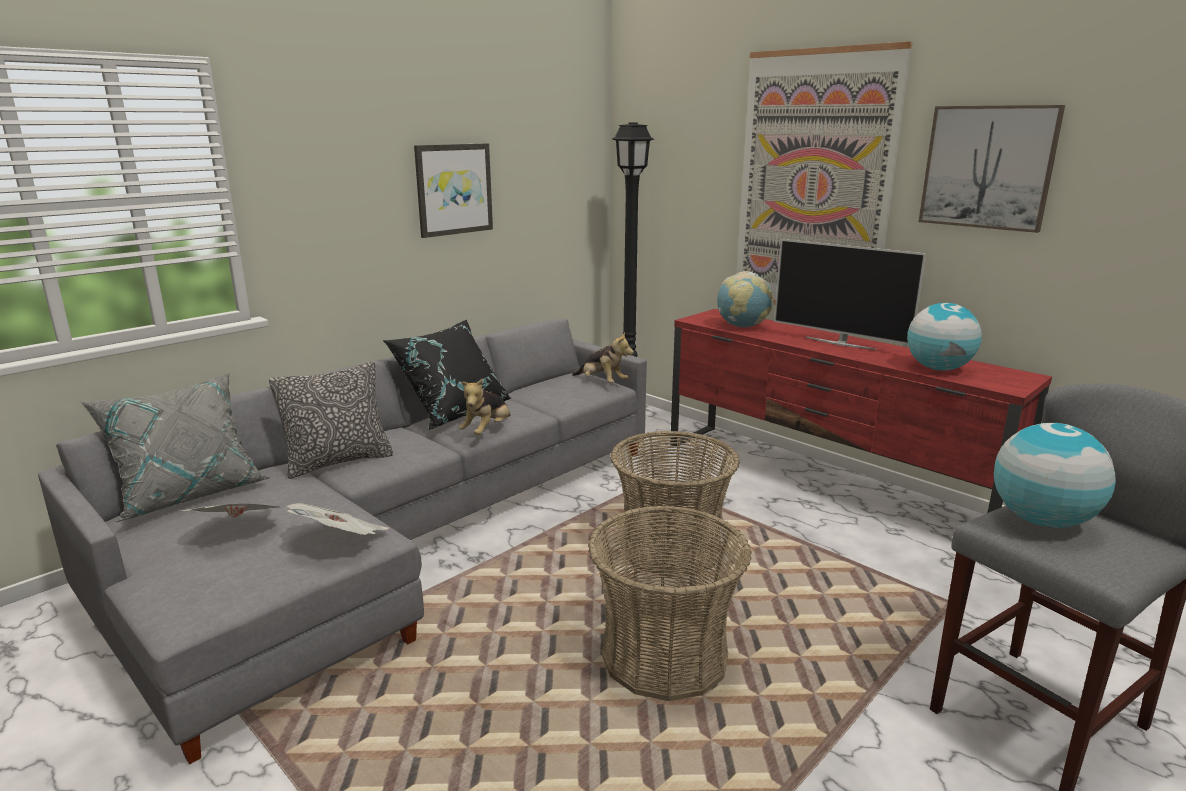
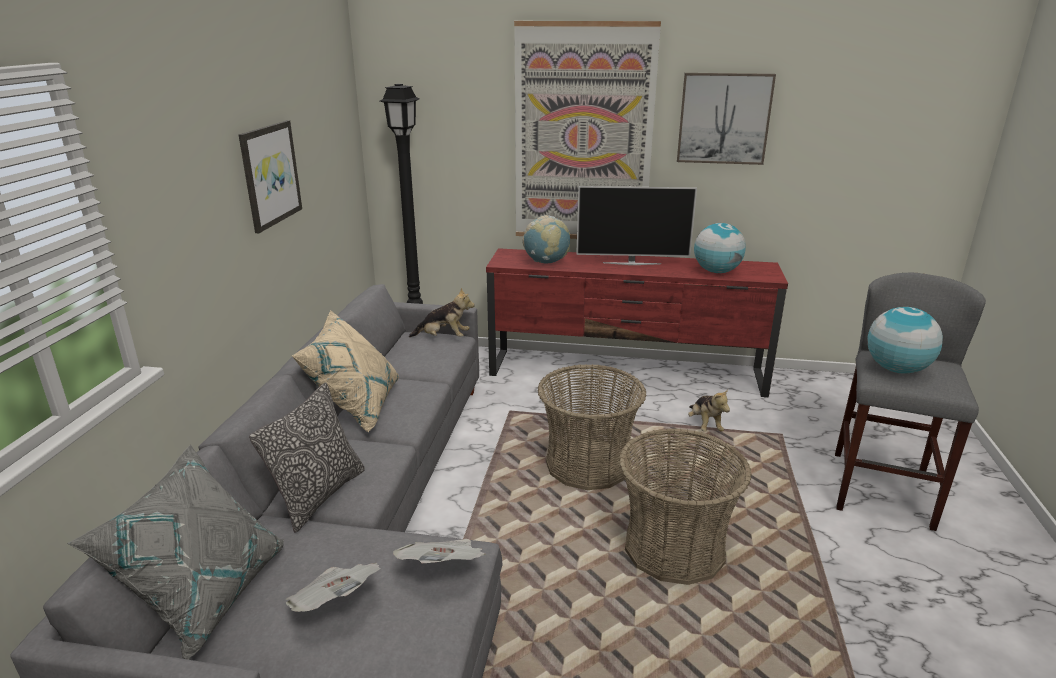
camera: 35 degrees left, 5 degrees up
black pillow [383,320,511,430] -> beige pillow [292,311,399,432]
plush toy [459,379,510,435] -> plush toy moved to [688,389,730,431]

